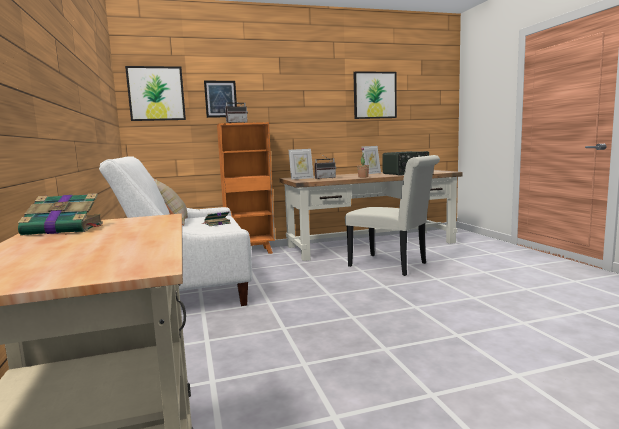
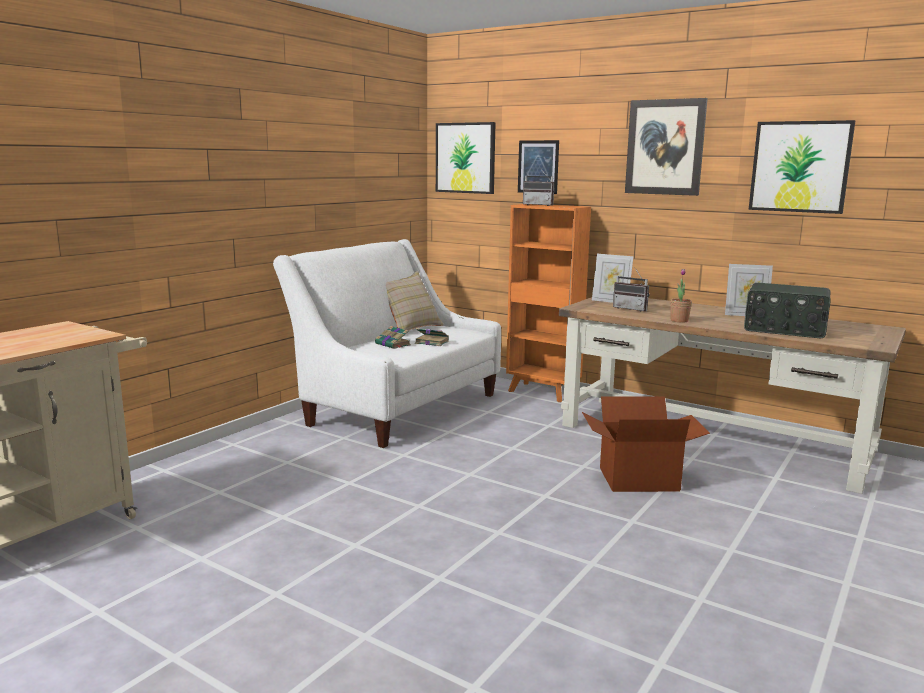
camera: 50 degrees right, 5 degrees up
book [18,193,103,236] -> book moved to [375,326,411,349]
white chair [345,155,440,276] -> cardboard box [582,397,710,492]
none -> picture [625,98,708,196]

